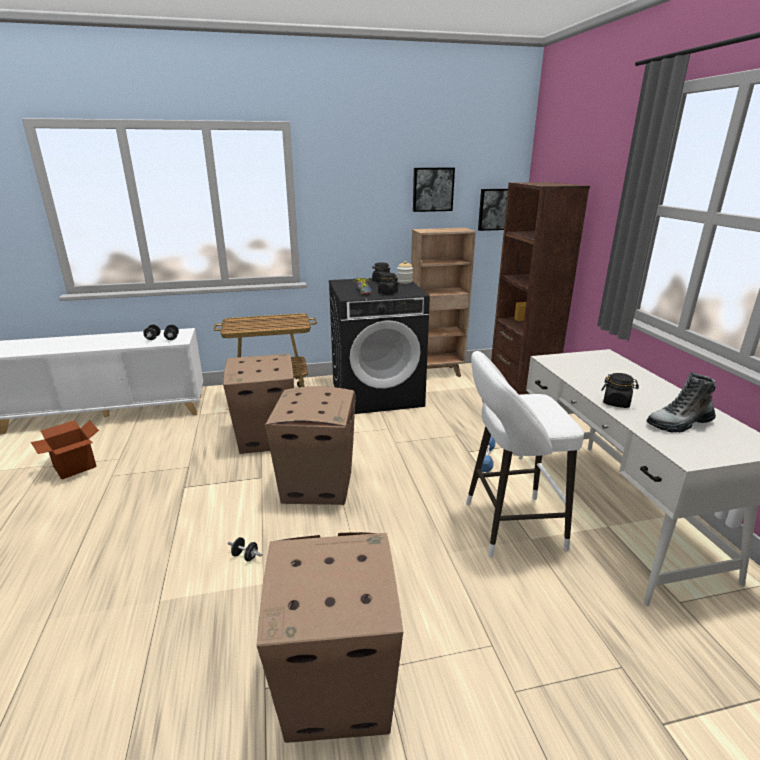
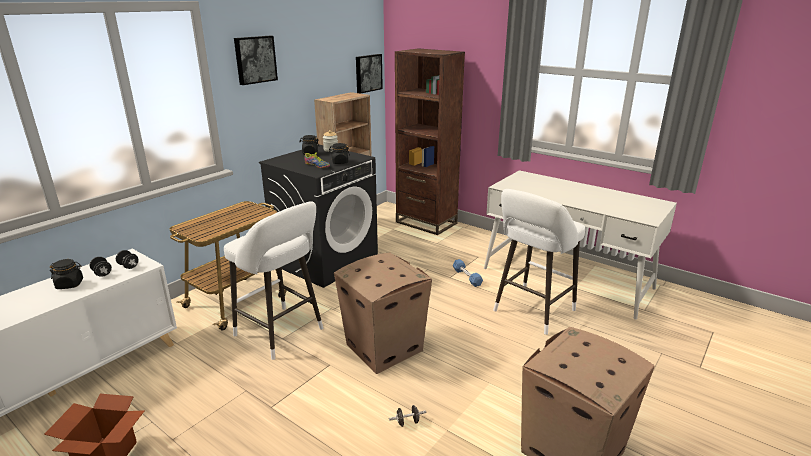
camera: 40 degrees left, 0 degrees up
cardboard box [223,354,294,454] -> white stool [224,201,323,360]
picture [413,168,455,212] -> picture moved to [234,36,278,85]
black jar [601,373,639,408] -> black jar moved to [50,259,83,289]
boot [646,372,716,432] -> none

